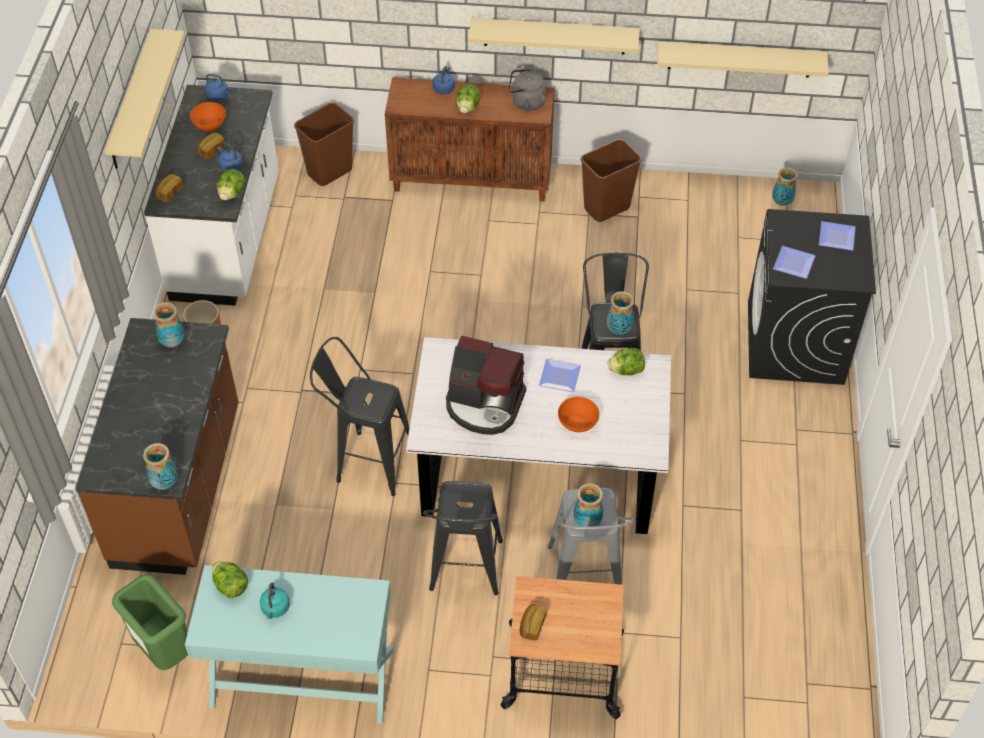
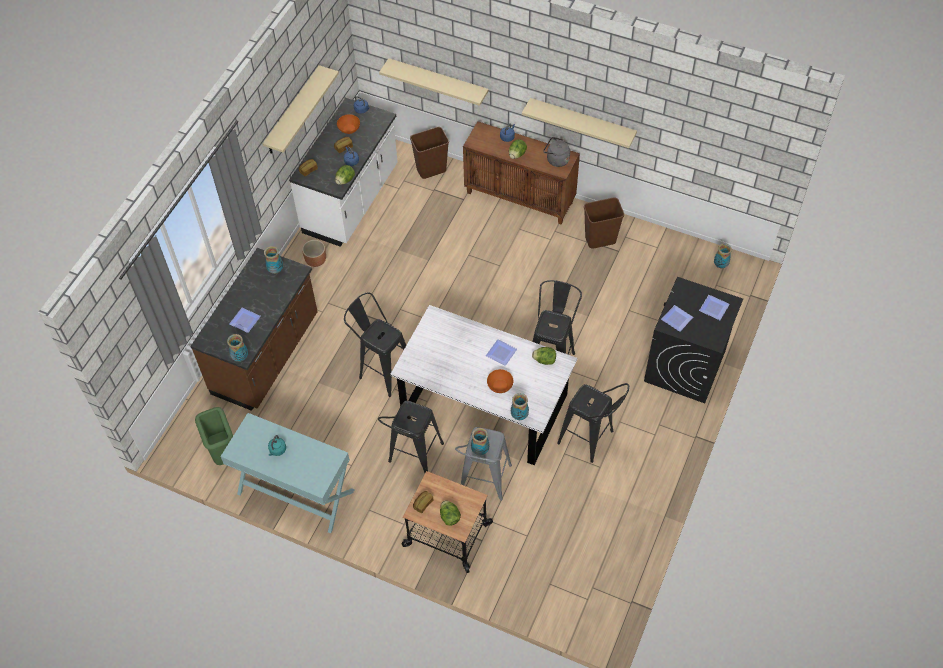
camera: 20 degrees right, 5 degrees up
lettuce [212,561,248,598] -> lettuce moved to [440,500,461,526]
coffee machine [446,336,526,435] -> none
vase [607,291,634,335] -> vase moved to [511,393,529,420]
beige shelf [657,41,829,78] -> beige shelf moved to [379,58,489,106]
none -> plate [229,308,261,333]
none -> black stool [557,383,629,463]

